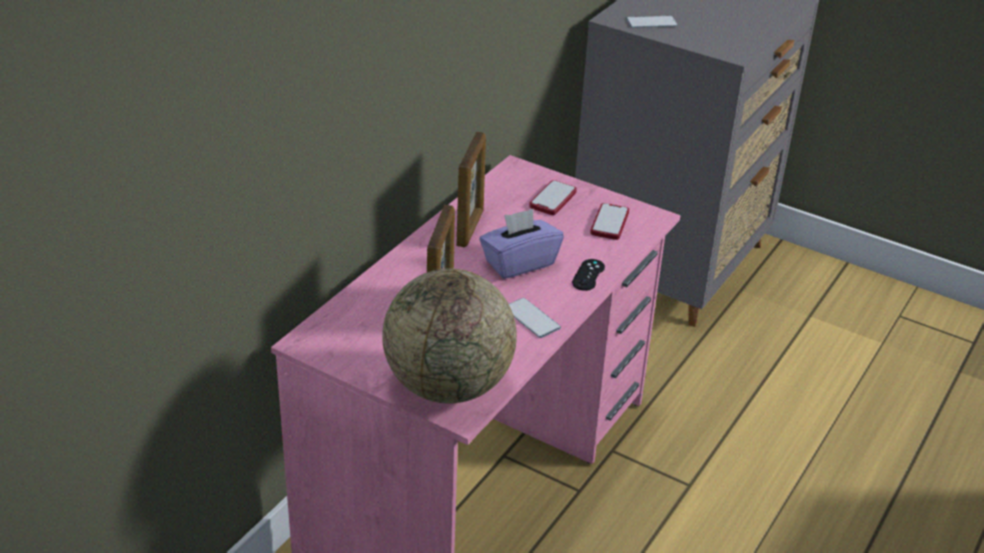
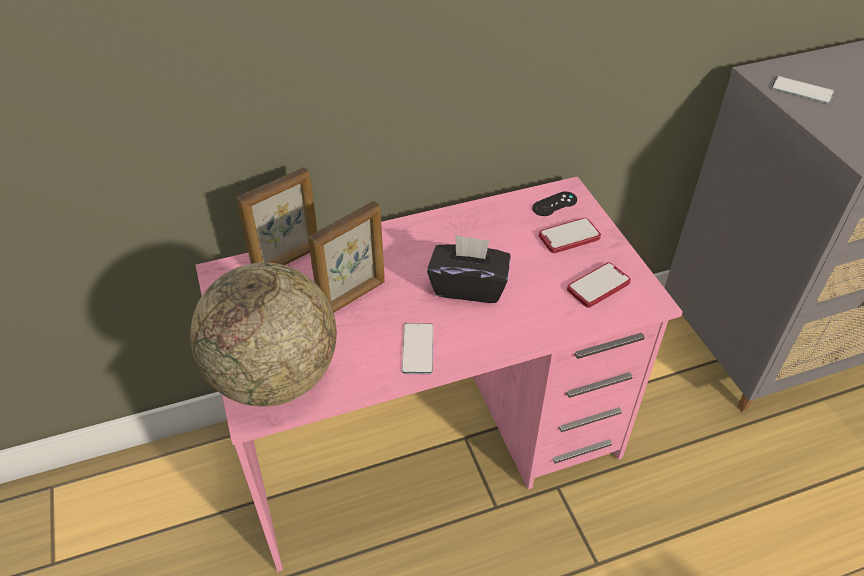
camera: 40 degrees right, 10 degrees up
picture frame [456,132,486,247] -> picture frame moved to [236,167,318,265]
purple tissue box [480,209,564,279] -> black tissue box [427,235,511,303]
black game controller [572,259,605,291] -> black game controller moved to [532,191,577,216]

